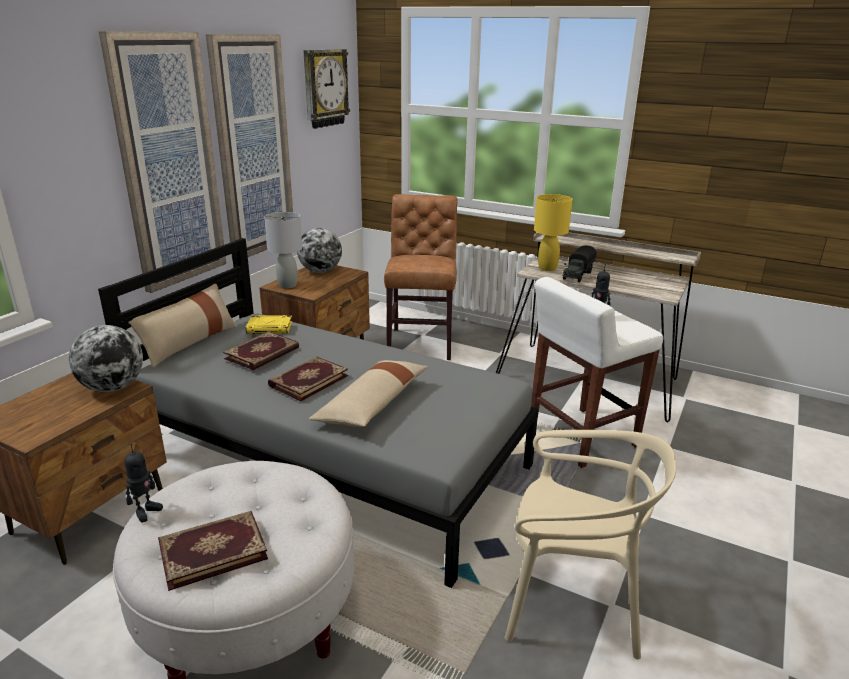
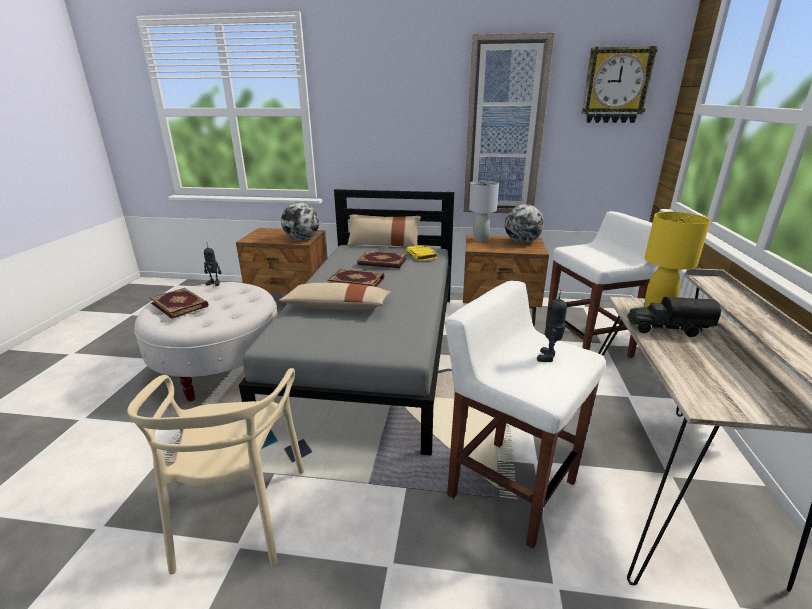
camera: 70 degrees right, 0 degrees up
picture [99,31,226,293] -> none
brown chair [384,194,458,360] -> white stool [544,211,658,358]

